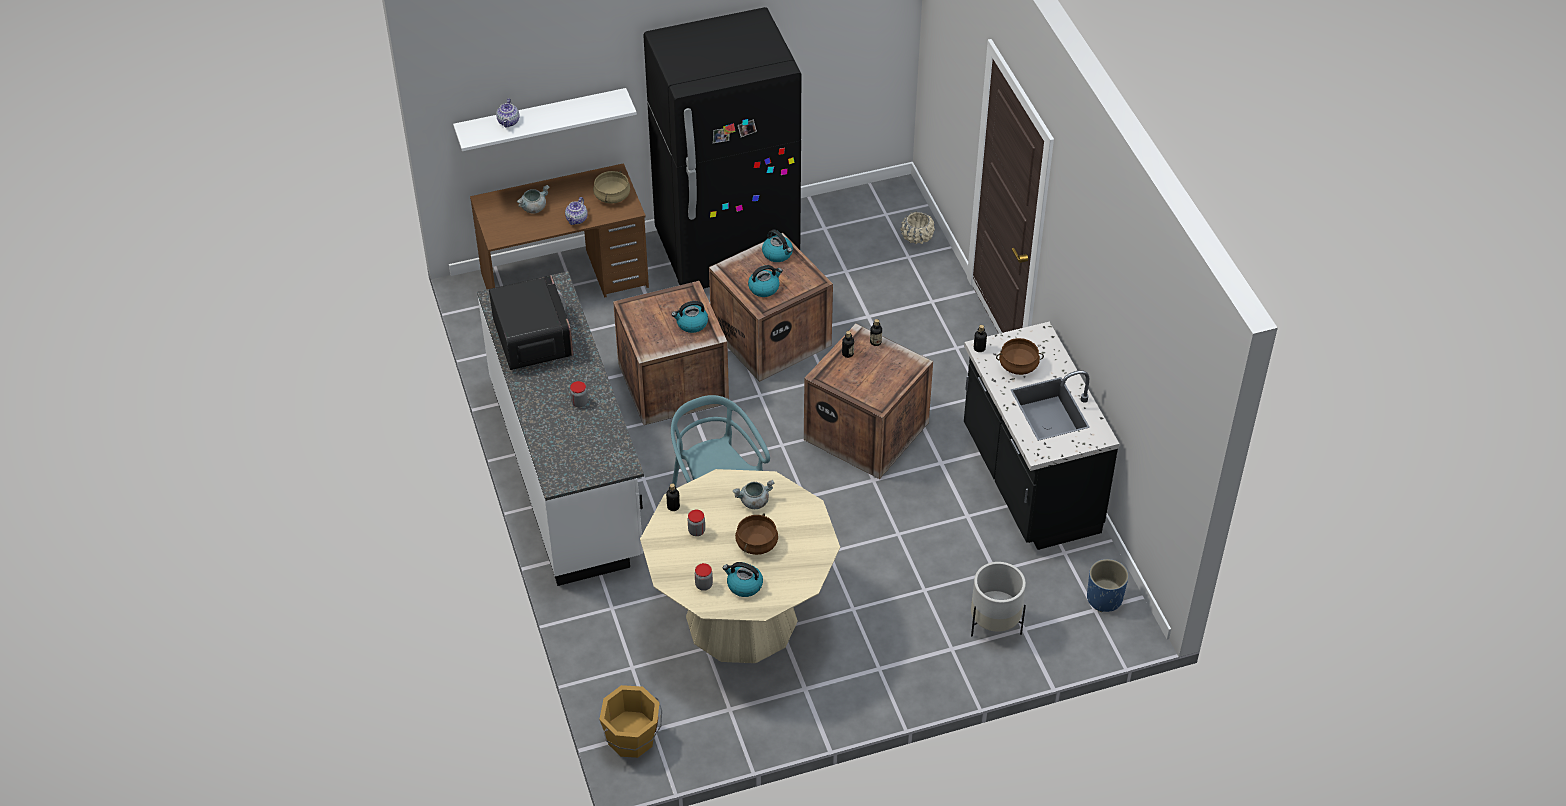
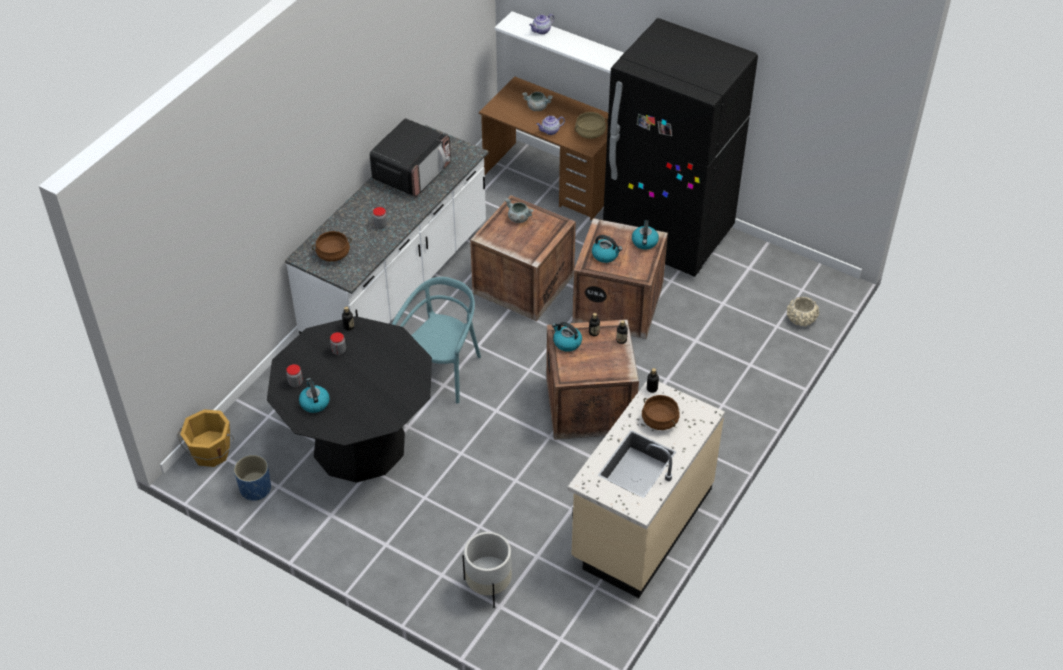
camera: 50 degrees right, 0 degrees up
beige dining table [640,469,840,663] -> black dining table [267,316,432,483]
kettle [672,301,708,333] -> kettle moved to [552,322,582,352]
grey cooking pot [733,479,774,509] -> grey cooking pot moved to [505,198,534,223]
brown cooking pot [735,513,778,555] -> brown cooking pot moved to [312,231,352,262]
black counter [964,322,1119,550] -> beige counter [568,381,725,598]
blue planter [1087,559,1129,612] -> blue planter moved to [234,455,271,501]

